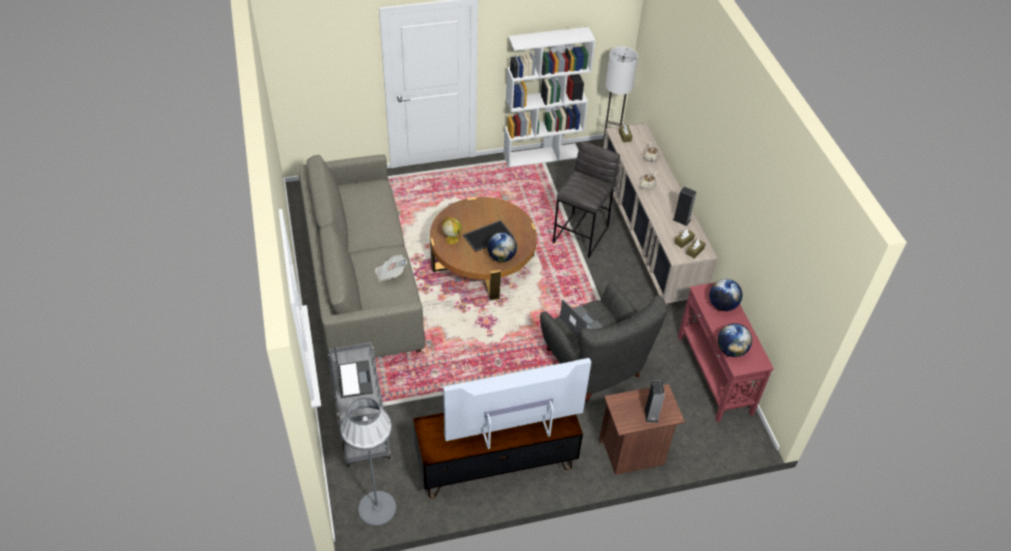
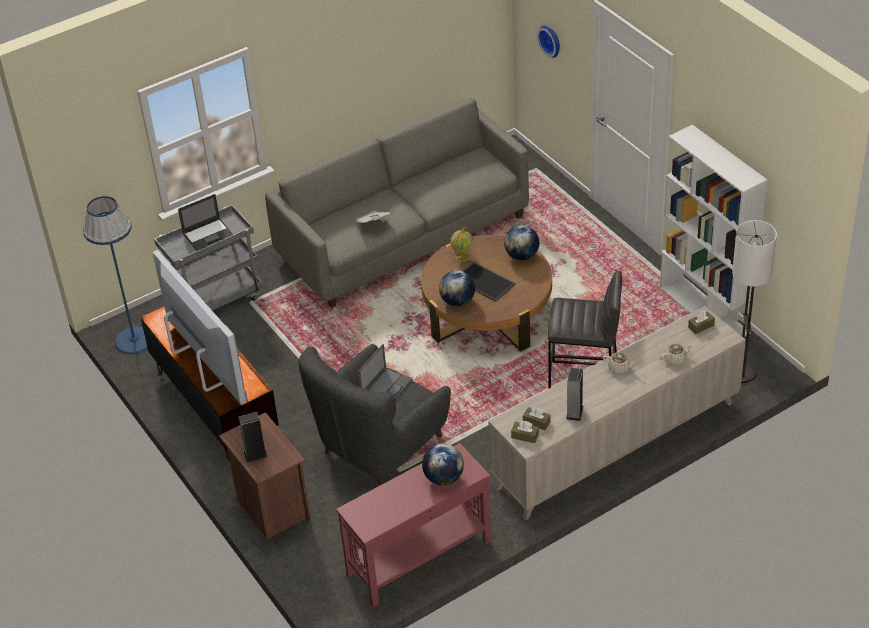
camera: 75 degrees right, 5 degrees down
grey floor lamp [341,397,396,526] -> blue floor lamp [83,196,148,354]
globe [718,323,752,357] -> globe moved to [504,225,539,261]
none -> wall clock [537,26,560,58]

